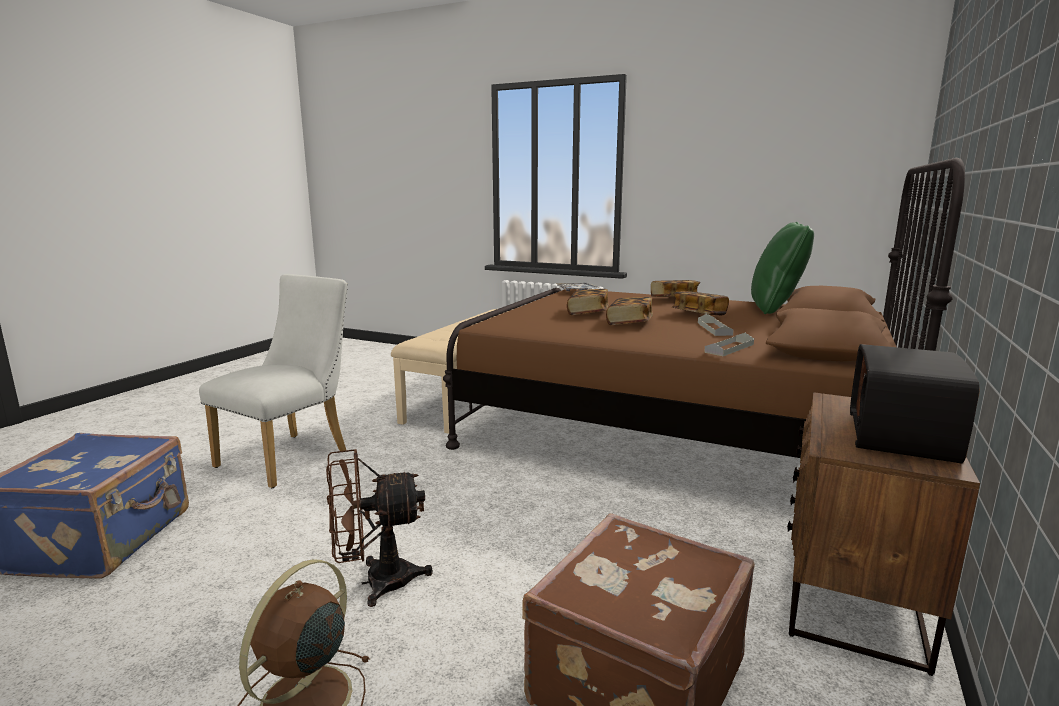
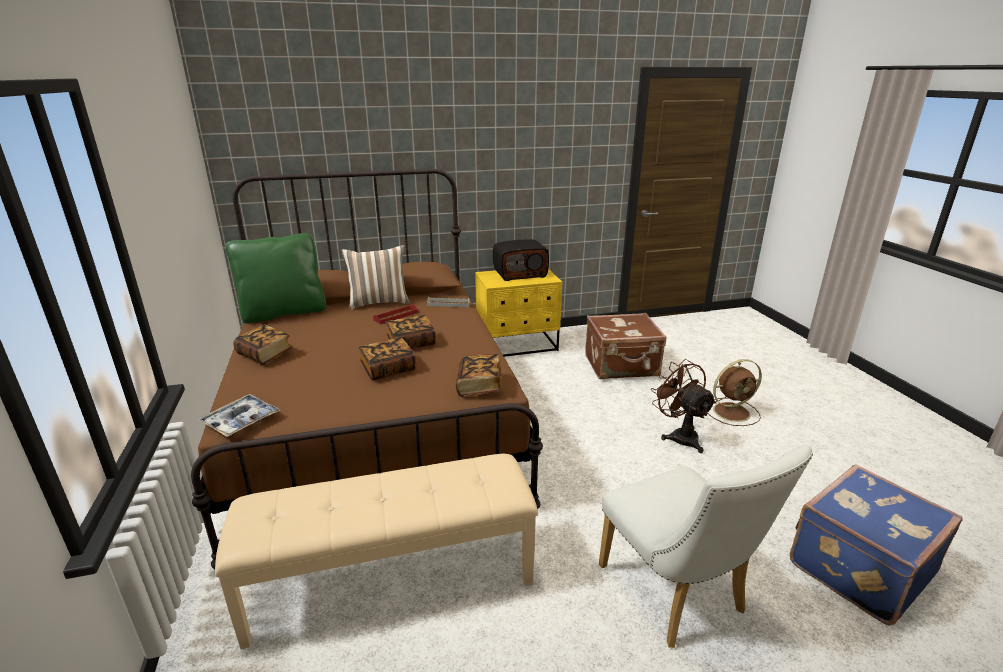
camera: 130 degrees left, 10 degrees up
white chair [199,274,348,488] -> white chair turned 105 degrees counterclockwise [599,445,813,648]
brown fan [326,449,433,607] -> brown fan turned 150 degrees counterclockwise [651,359,717,453]
book [672,291,729,316] -> book moved to [456,354,502,397]
grey tray [698,314,734,336] -> red tray [373,304,418,324]
brown nightstand [787,392,980,676] -> yellow nightstand [475,269,562,357]
none -> pillow [341,245,410,309]

